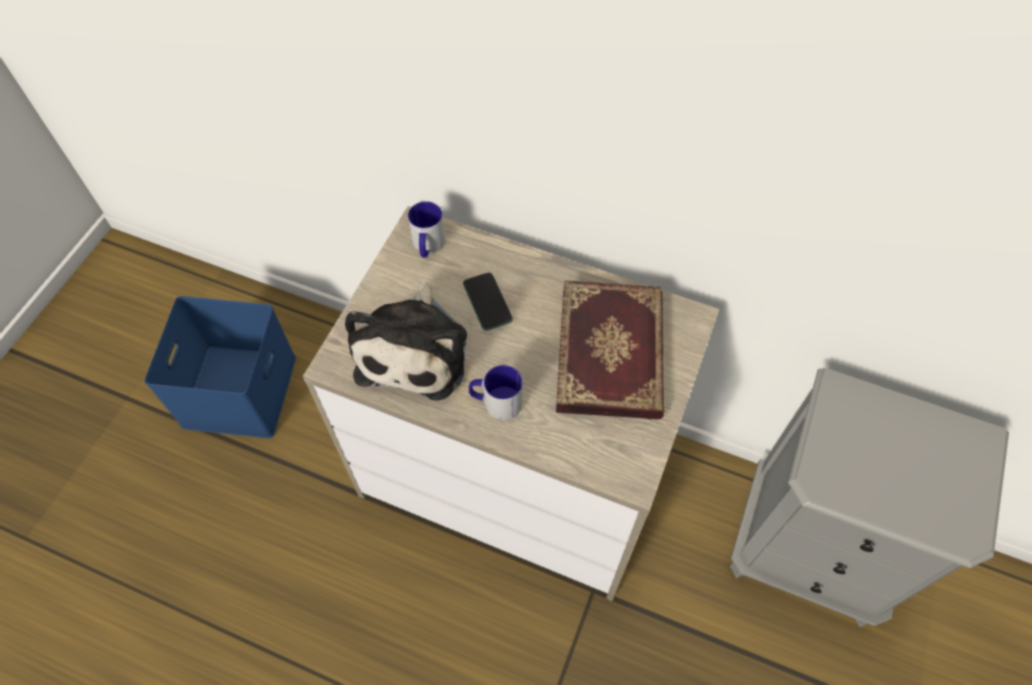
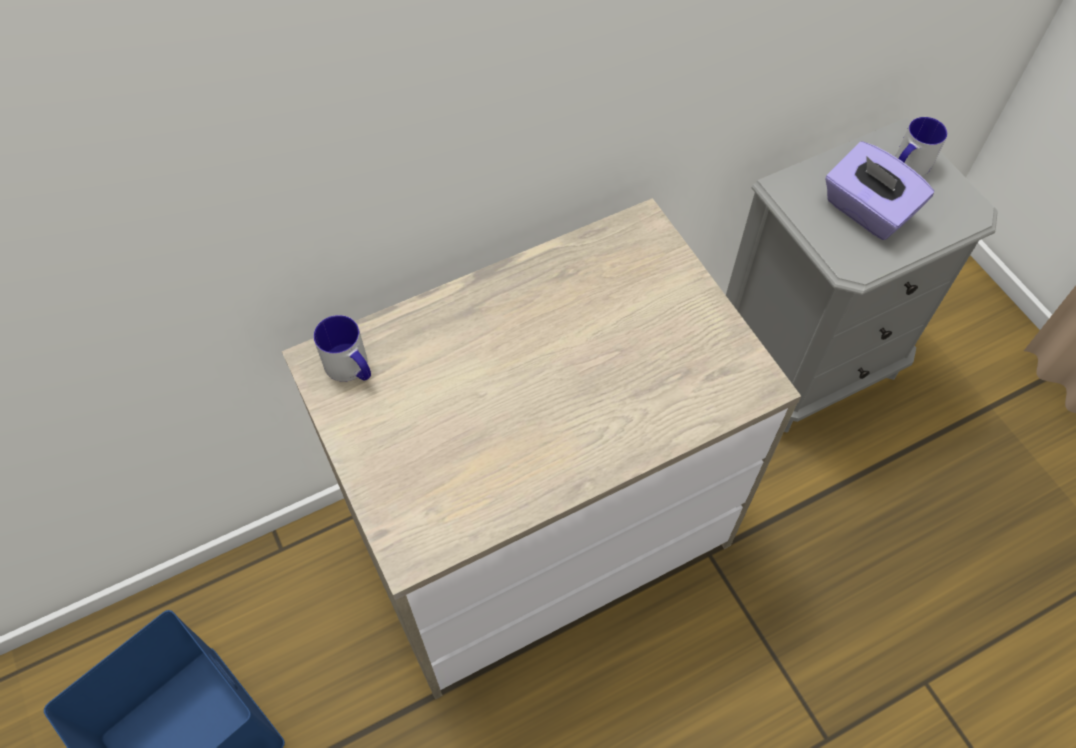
camera: 50 degrees left, 0 degrees up
plush toy [345,282,467,401] -> none
phone [463,272,513,331] -> none
mug [469,365,523,420] -> mug moved to [895,117,947,176]
book [556,280,664,420] -> none
none -> purple tissue box [825,141,934,240]

